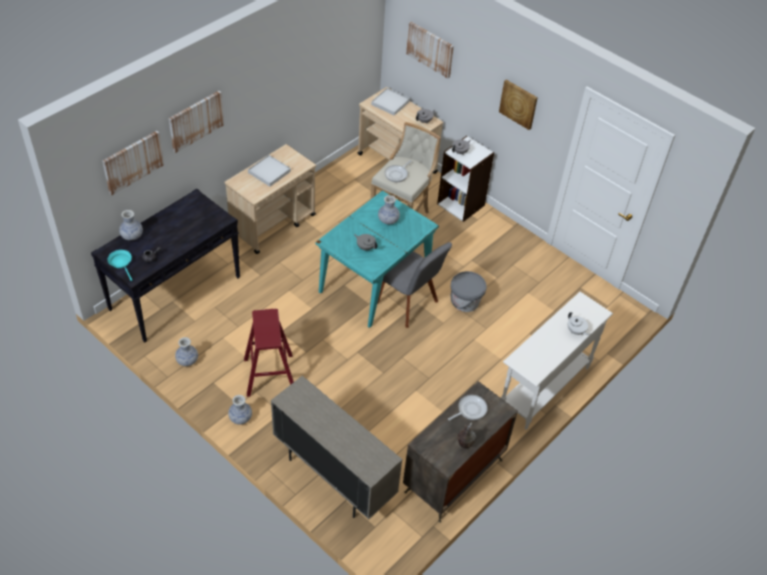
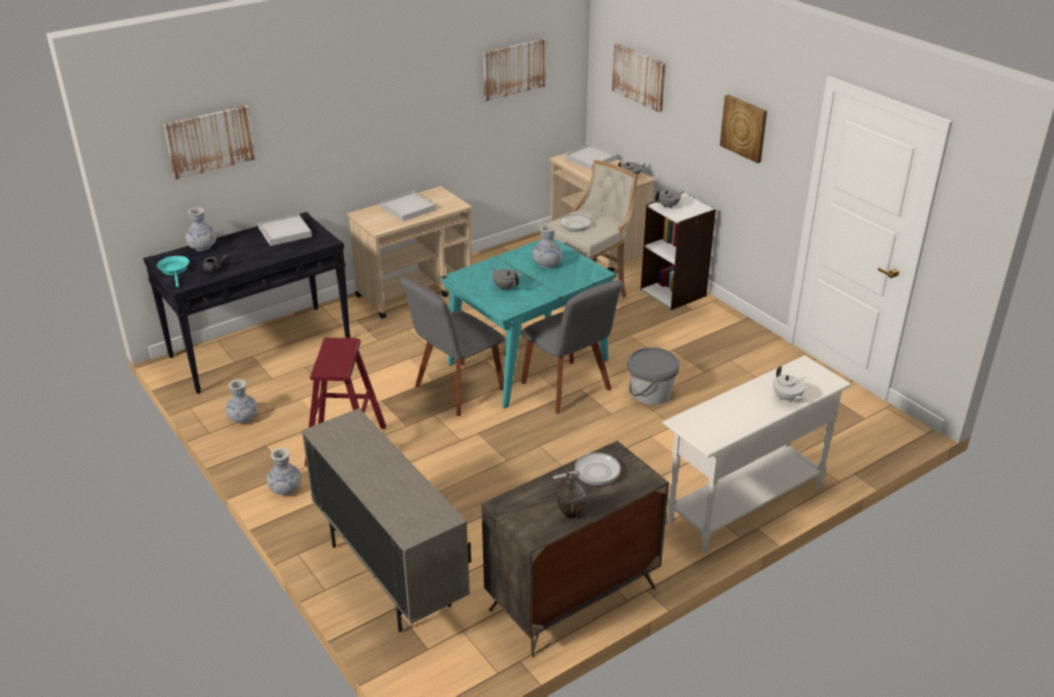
camera: 15 degrees right, 15 degrees down
picture [169,91,224,153] -> picture moved to [483,38,547,101]
none -> white tray [258,214,312,246]
none -> grey chair [400,278,505,416]

